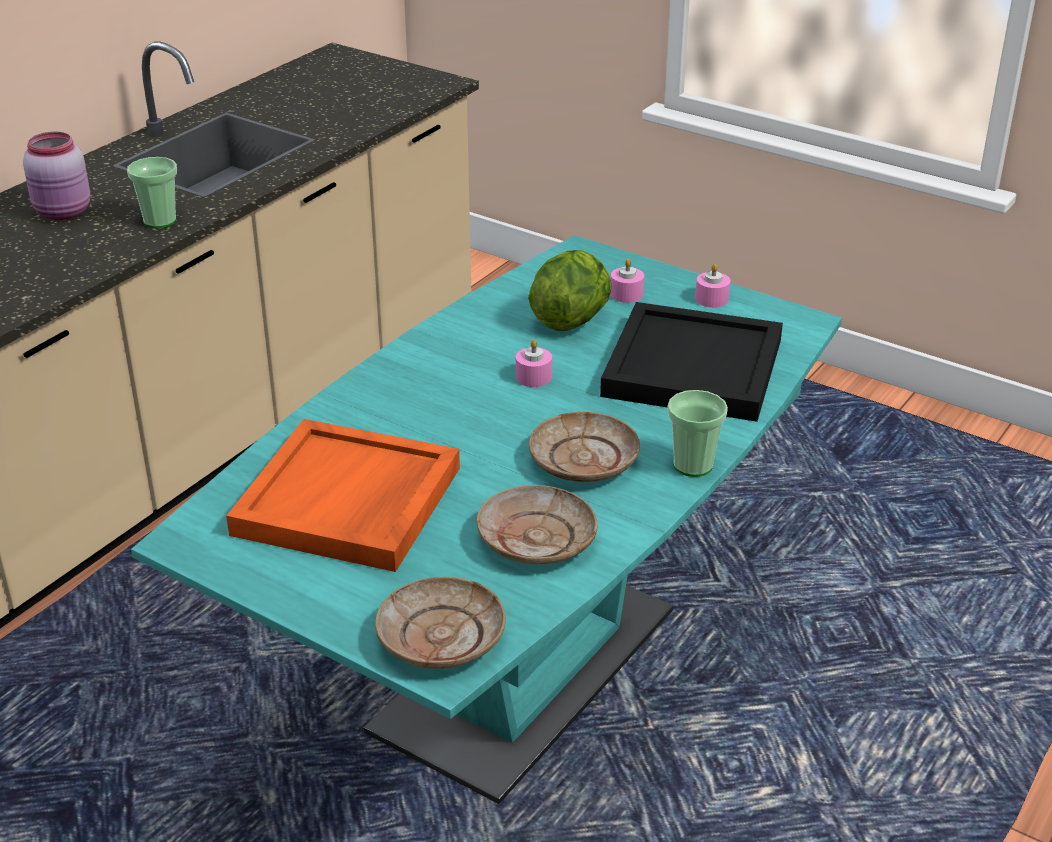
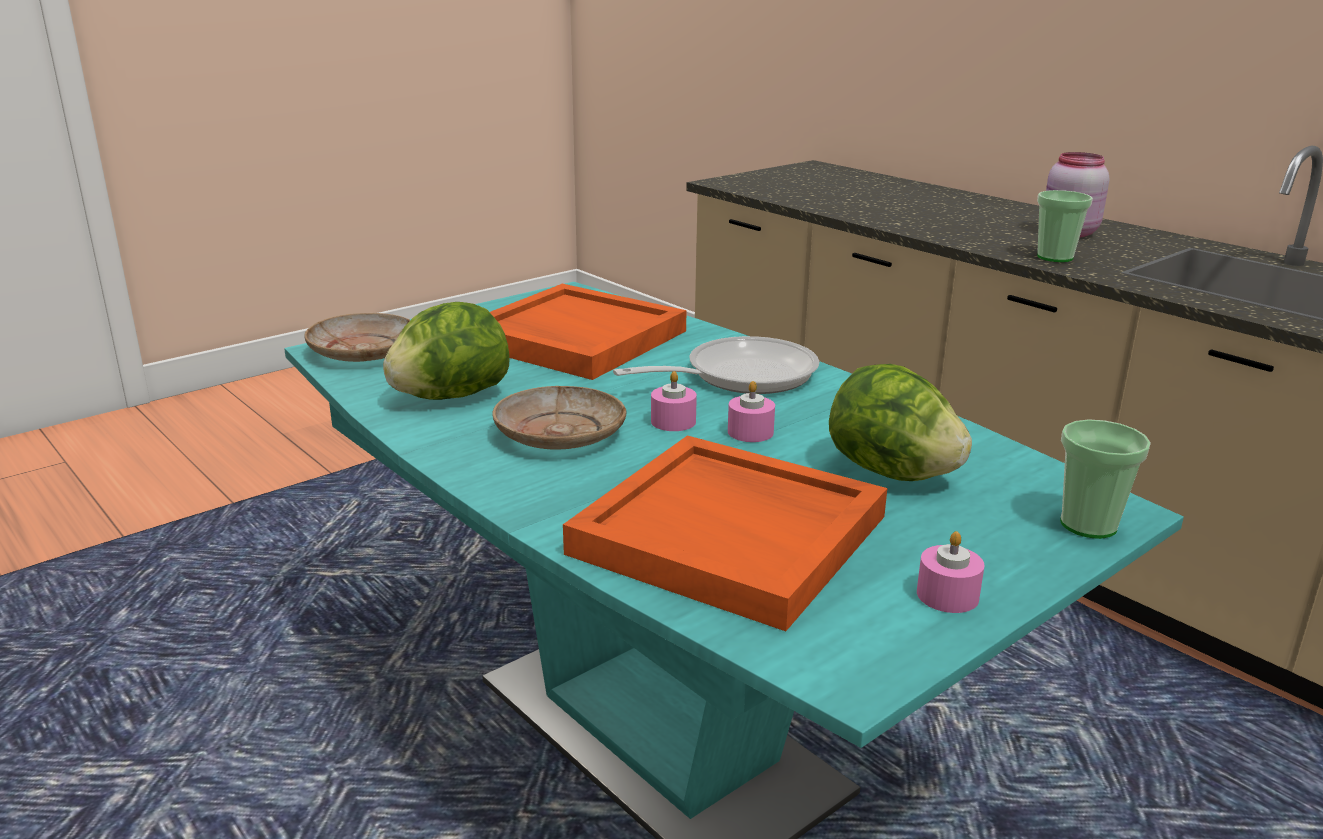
camera: 105 degrees right, 10 degrees down
beige plate [476,485,598,565] -> lettuce [383,302,510,400]
black tray [600,302,783,422] -> orange tray [563,435,887,631]
pink candle [610,259,644,303] -> pink candle moved to [651,371,697,431]
cup [667,390,728,477] -> cup moved to [1060,419,1151,539]
none -> frying pan [613,336,819,394]

